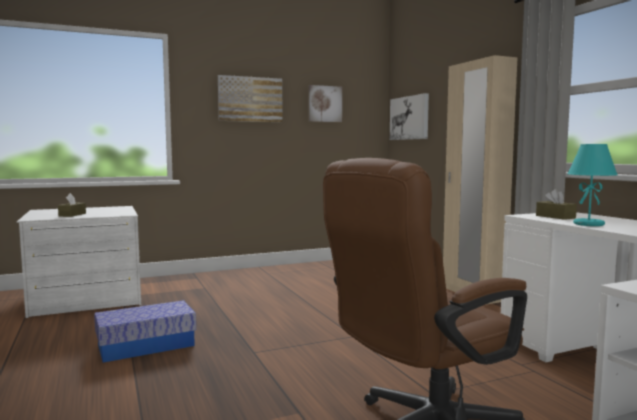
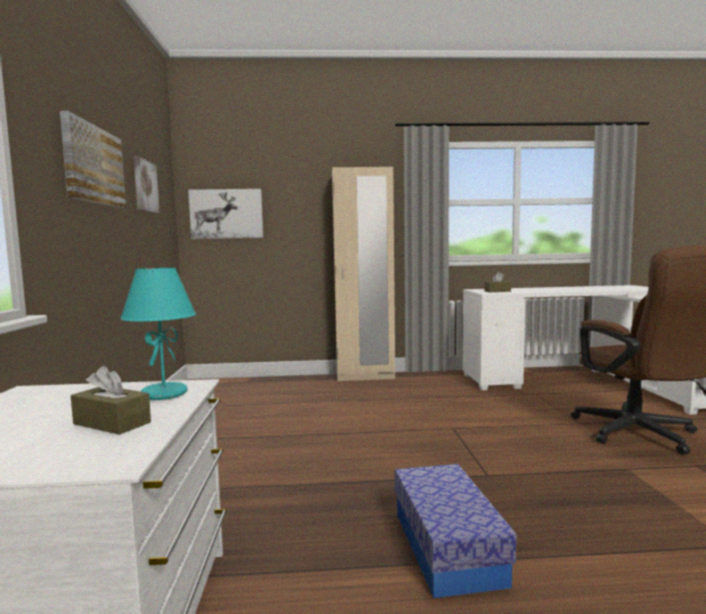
camera: 70 degrees left, 0 degrees up
turquoise table lamp [567,144,618,226] -> turquoise table lamp moved to [120,268,196,400]

